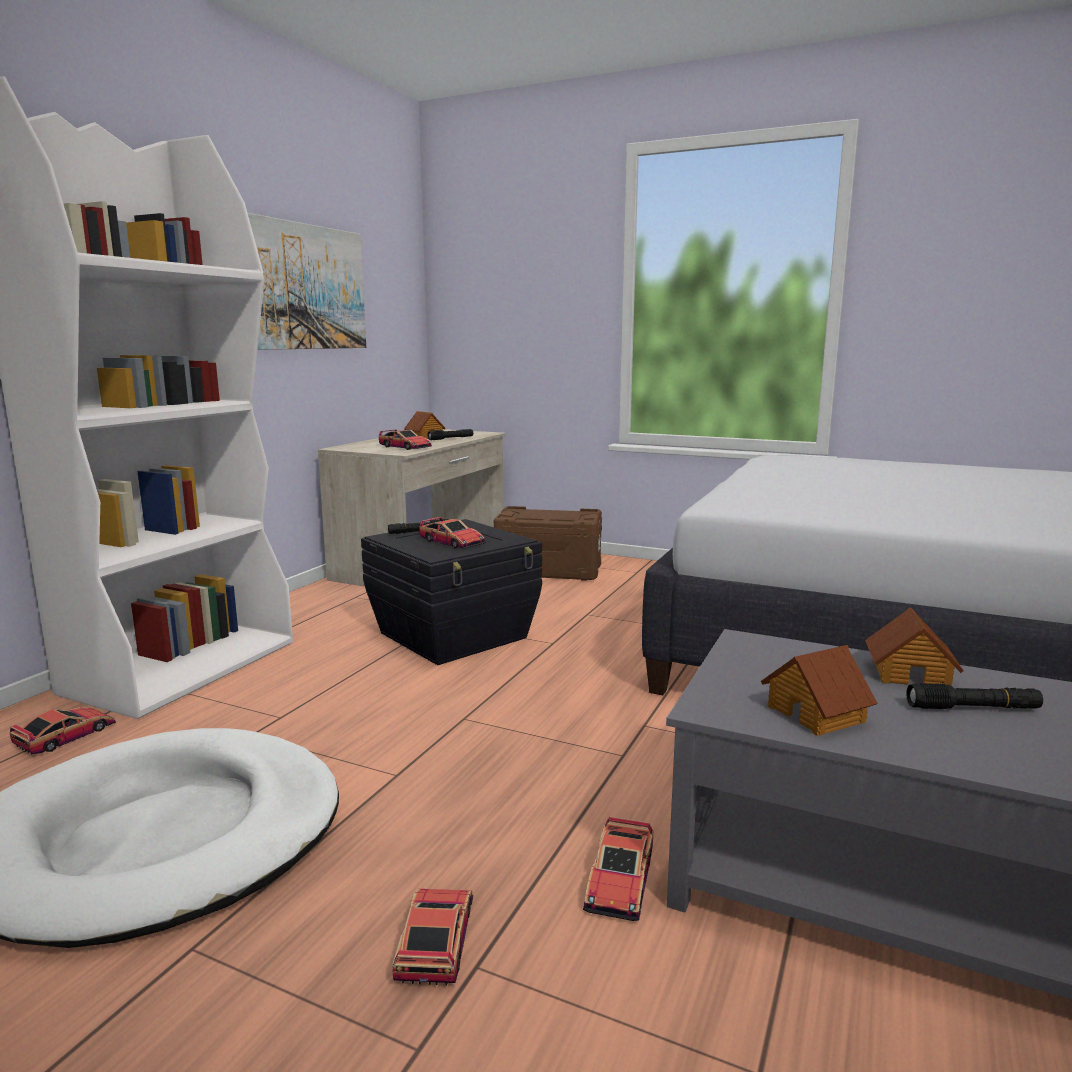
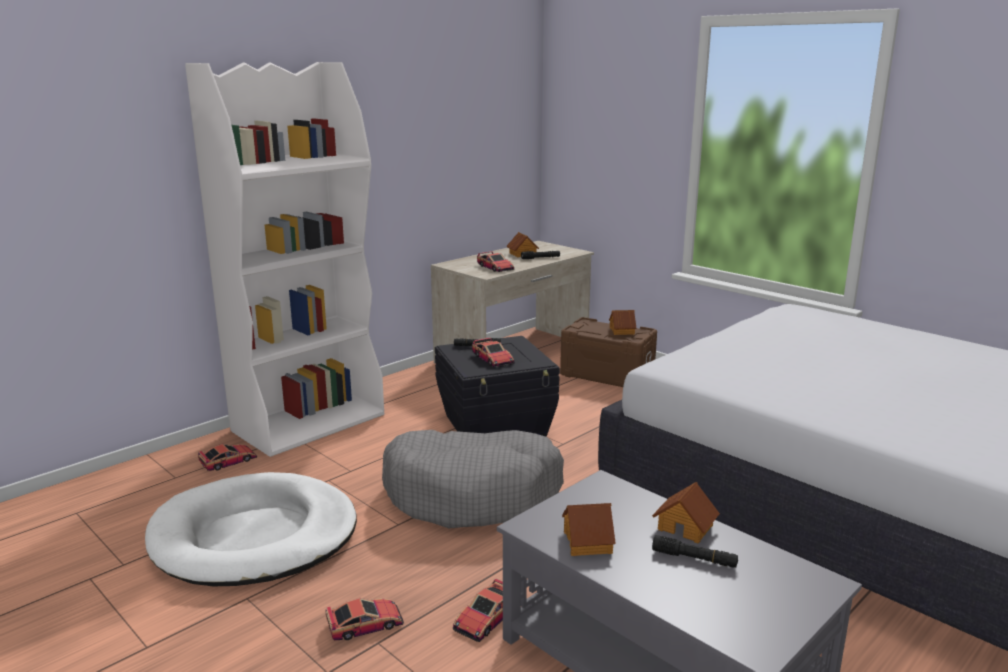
camera: 20 degrees right, 5 degrees up
picture [248,213,366,350] -> none
toy car [392,889,473,986] -> toy car turned 45 degrees clockwise [326,598,404,640]
none -> grey dog bed [382,430,564,528]
none -> toy house [609,310,636,335]

